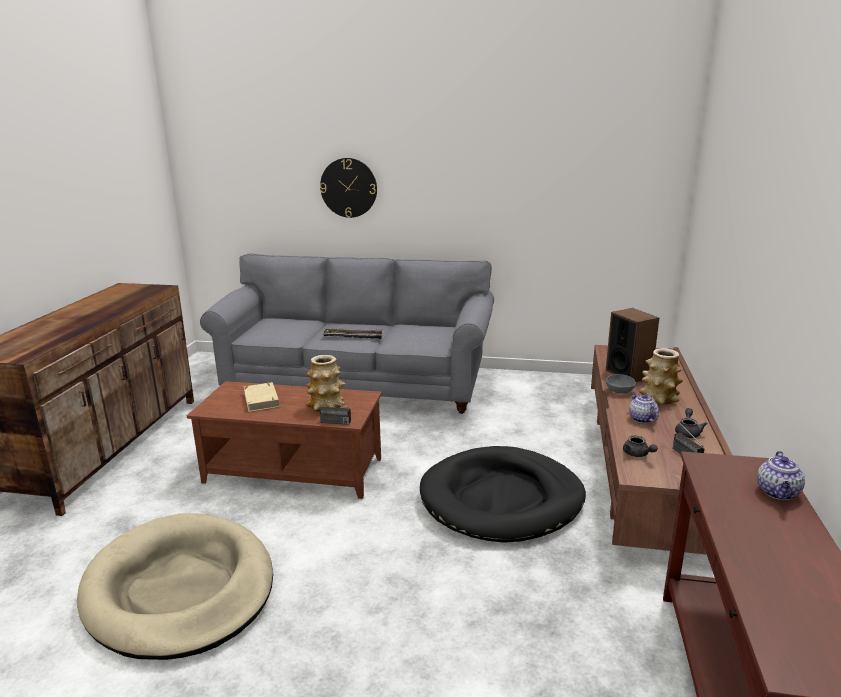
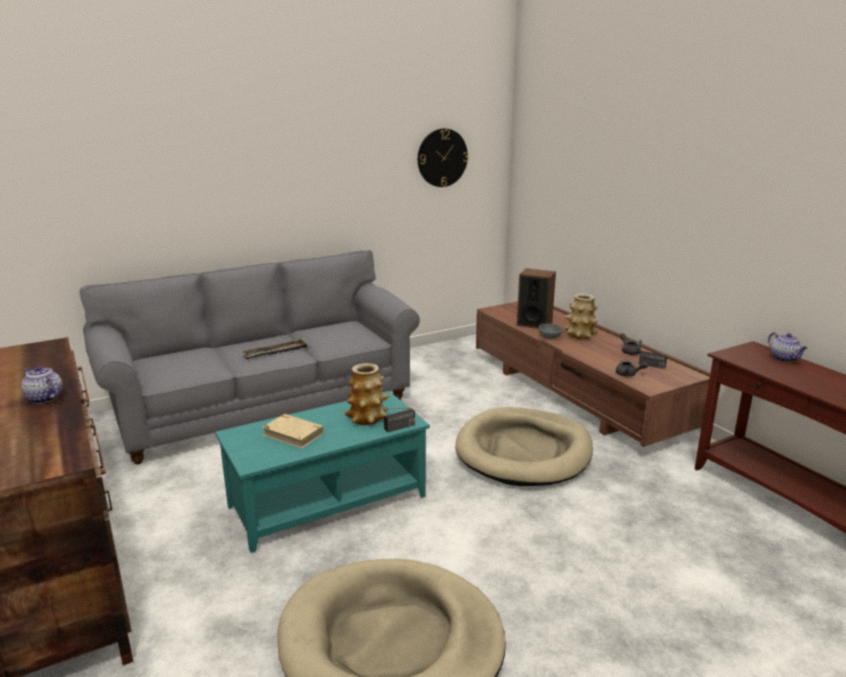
camera: 40 degrees left, 0 degrees up
brown coffee table [187,381,382,499] -> turquoise coffee table [215,391,430,553]
wall clock [320,158,377,218] -> wall clock moved to [418,128,468,187]
black dog bed [420,446,586,543] -> beige dog bed [455,407,593,486]
teapot [629,392,659,423] -> teapot moved to [21,366,62,404]

